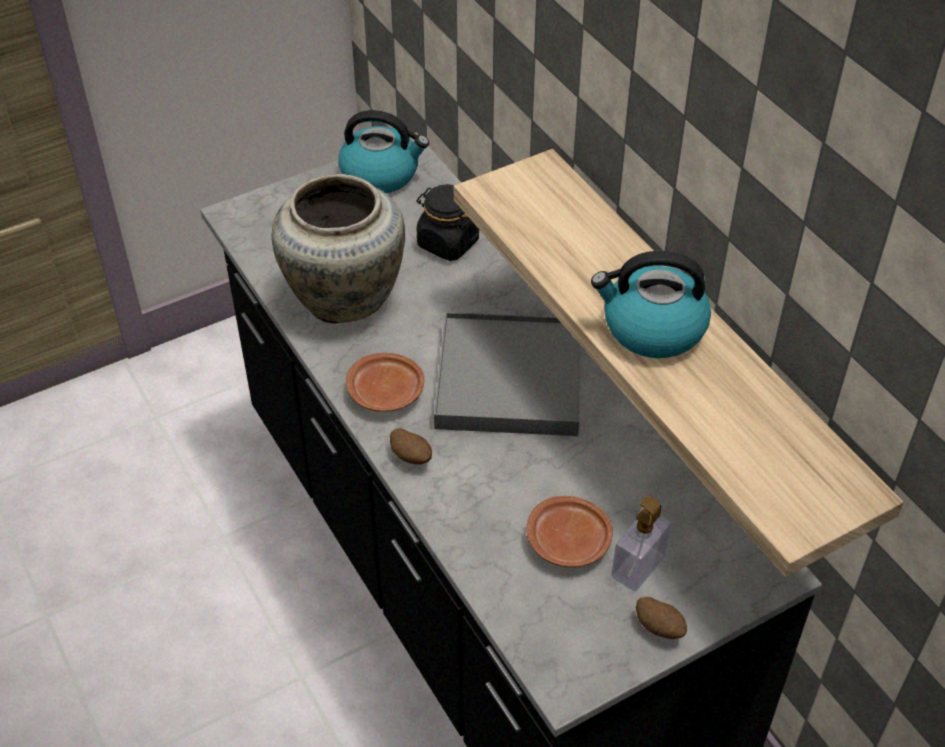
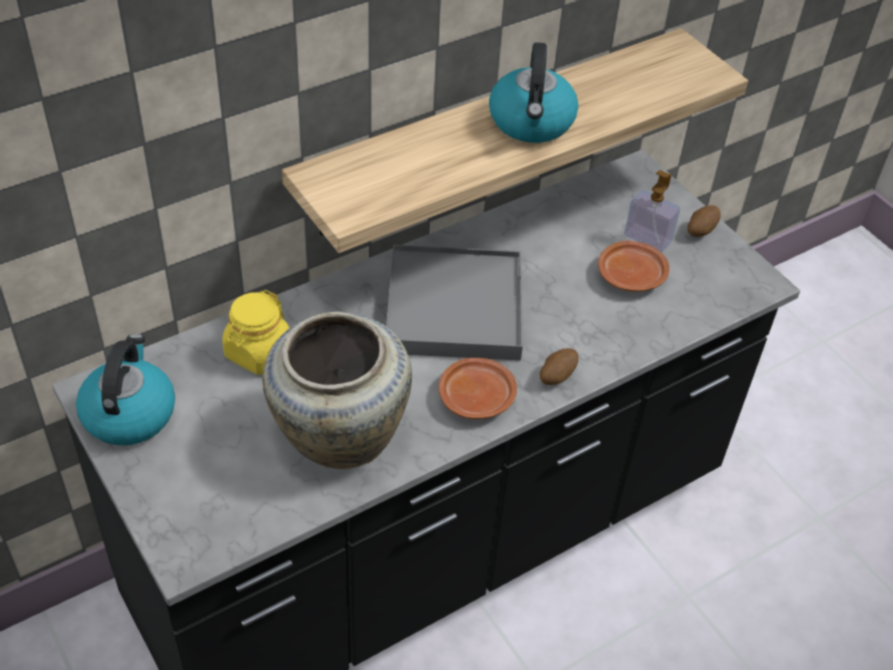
camera: 95 degrees left, 0 degrees up
black jar [416,184,479,261] -> yellow jar [222,290,289,375]

